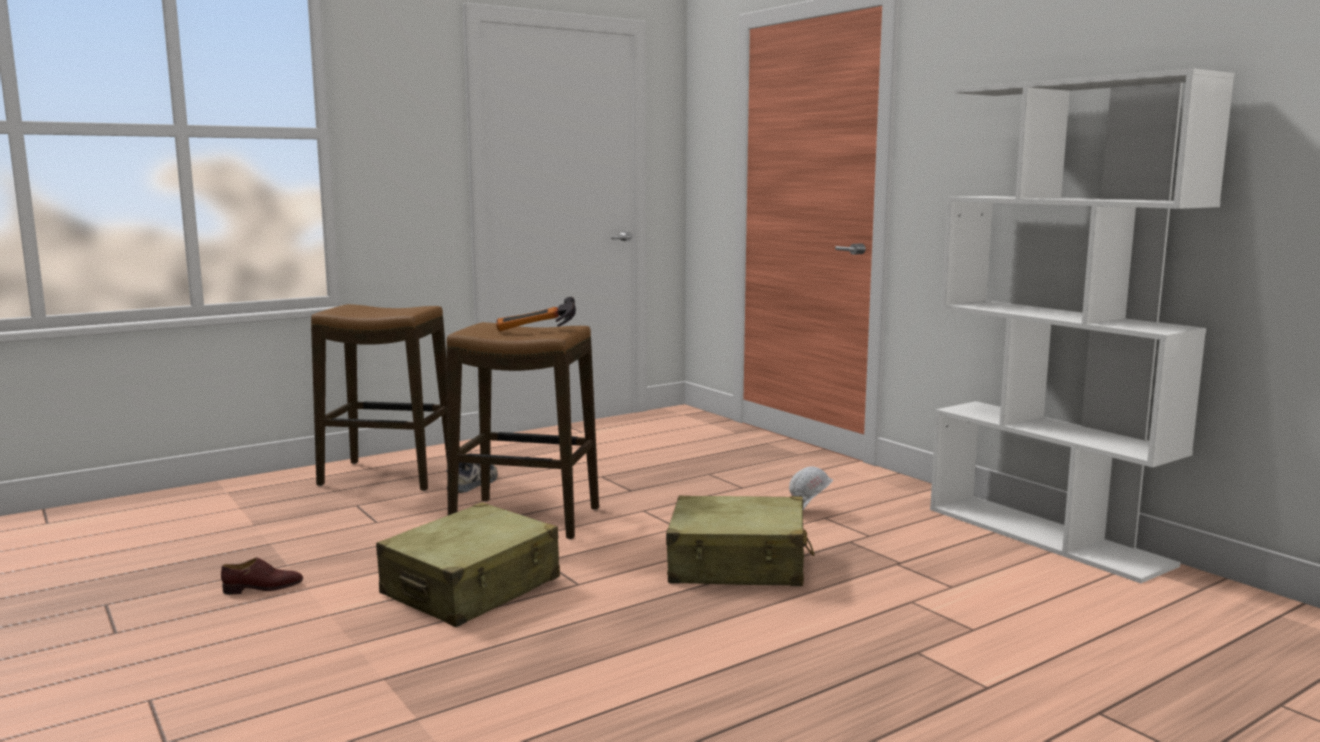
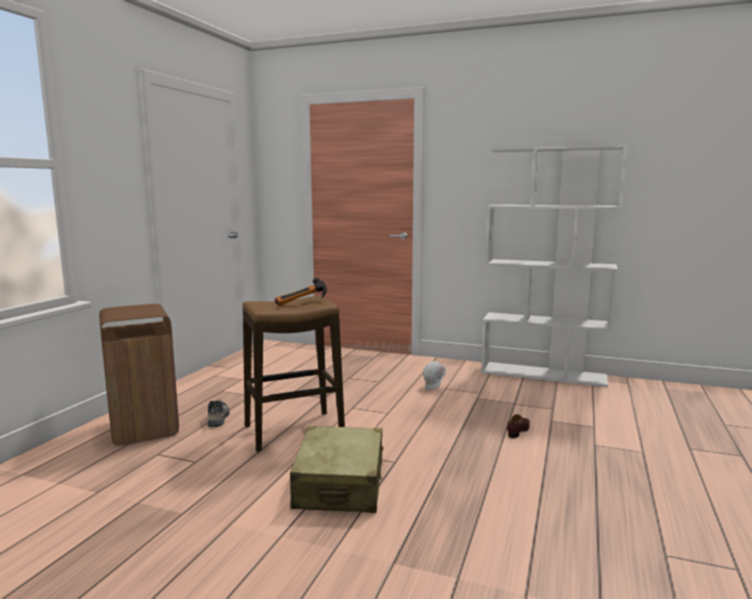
camera: 35 degrees left, 0 degrees up
brown shoe [221,557,303,595] -> brown shoe moved to [507,414,530,438]
stool [311,304,447,491] -> brown trash can [99,304,179,445]
beige suitcase [666,496,814,586] -> none

